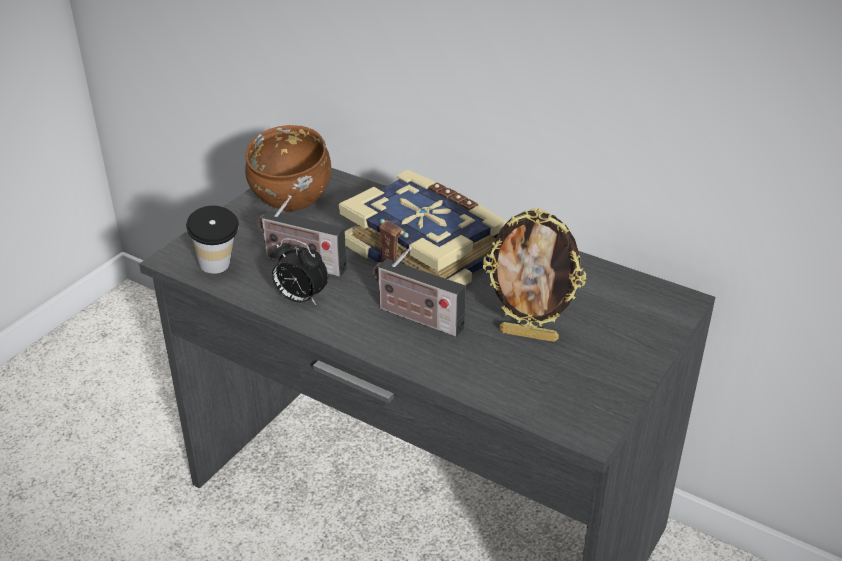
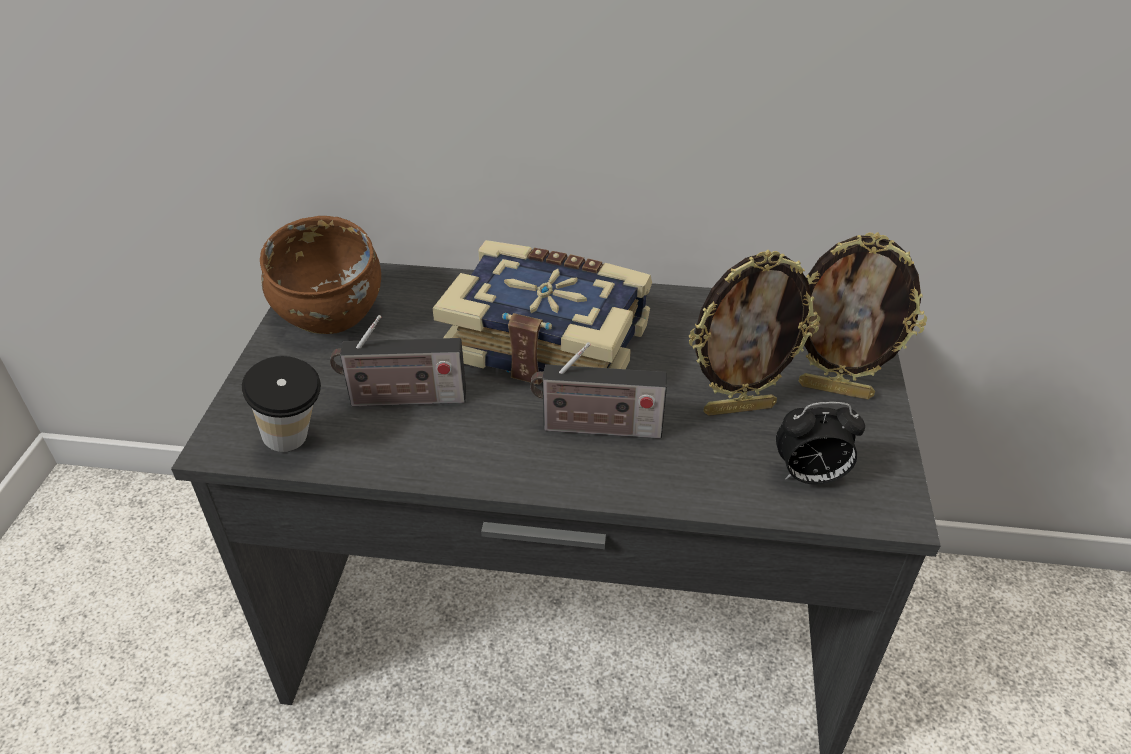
camera: 25 degrees left, 5 degrees up
alarm clock [270,238,328,305] -> alarm clock moved to [776,402,865,485]
none -> picture frame [799,232,927,400]

